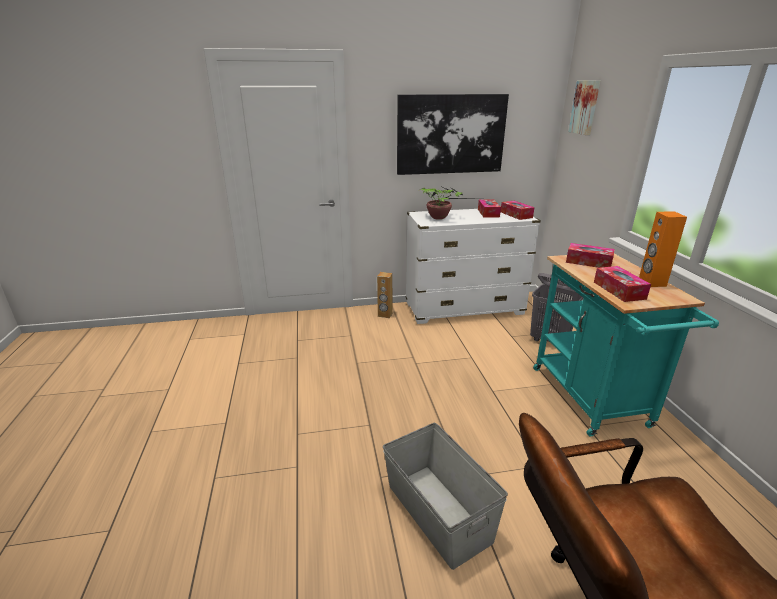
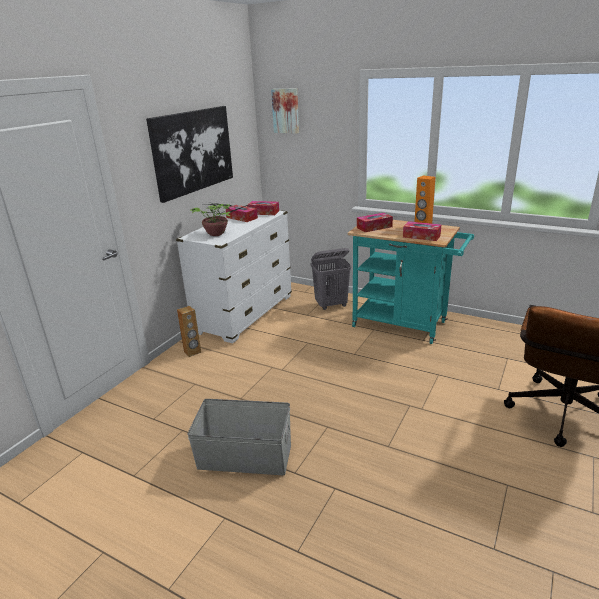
camera: 50 degrees left, 0 degrees up
grey storage box [383,423,508,570] -> grey storage box moved to [187,399,291,475]

